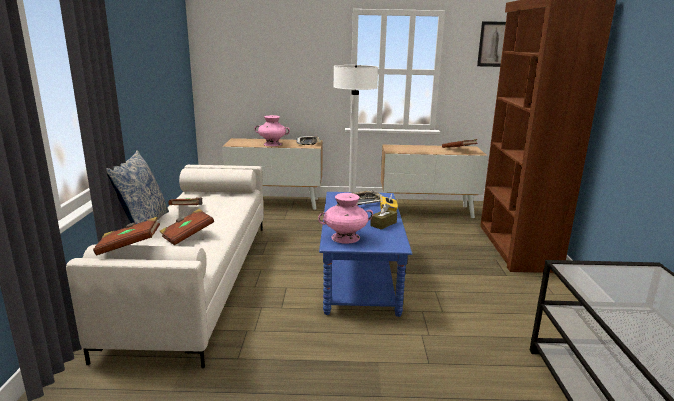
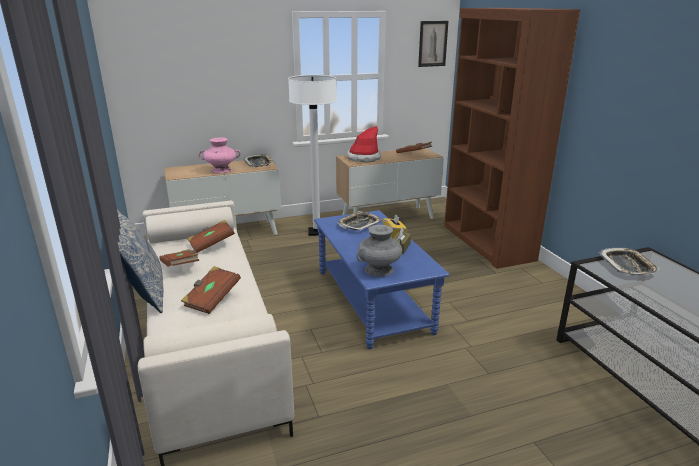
camera: 20 degrees left, 5 degrees up
brown book [93,217,160,255] -> brown book moved to [187,220,235,253]
pink vase [318,193,373,244] -> grey vase [356,225,402,277]
none -> hat [347,126,381,163]
none -> tray [598,247,660,276]

